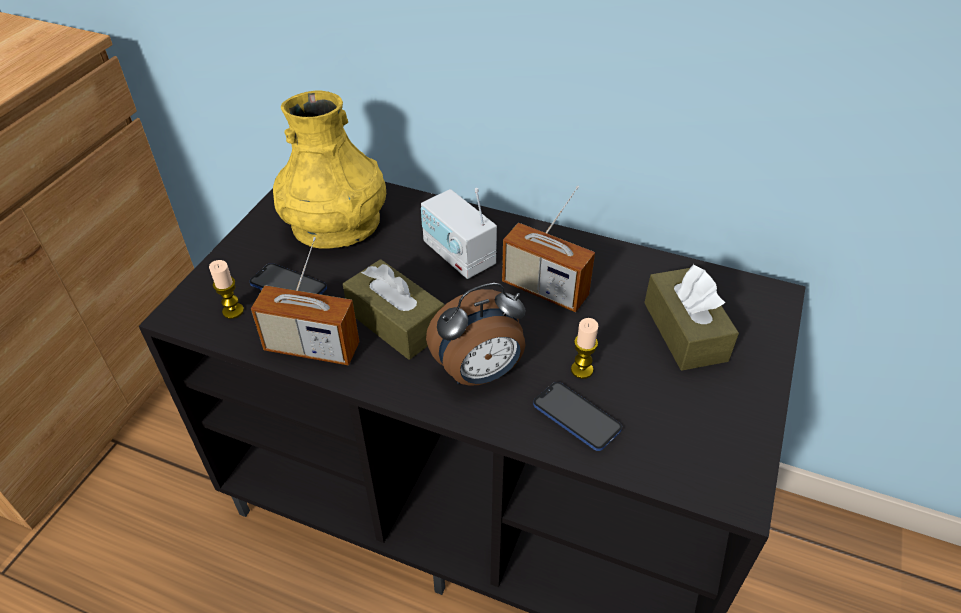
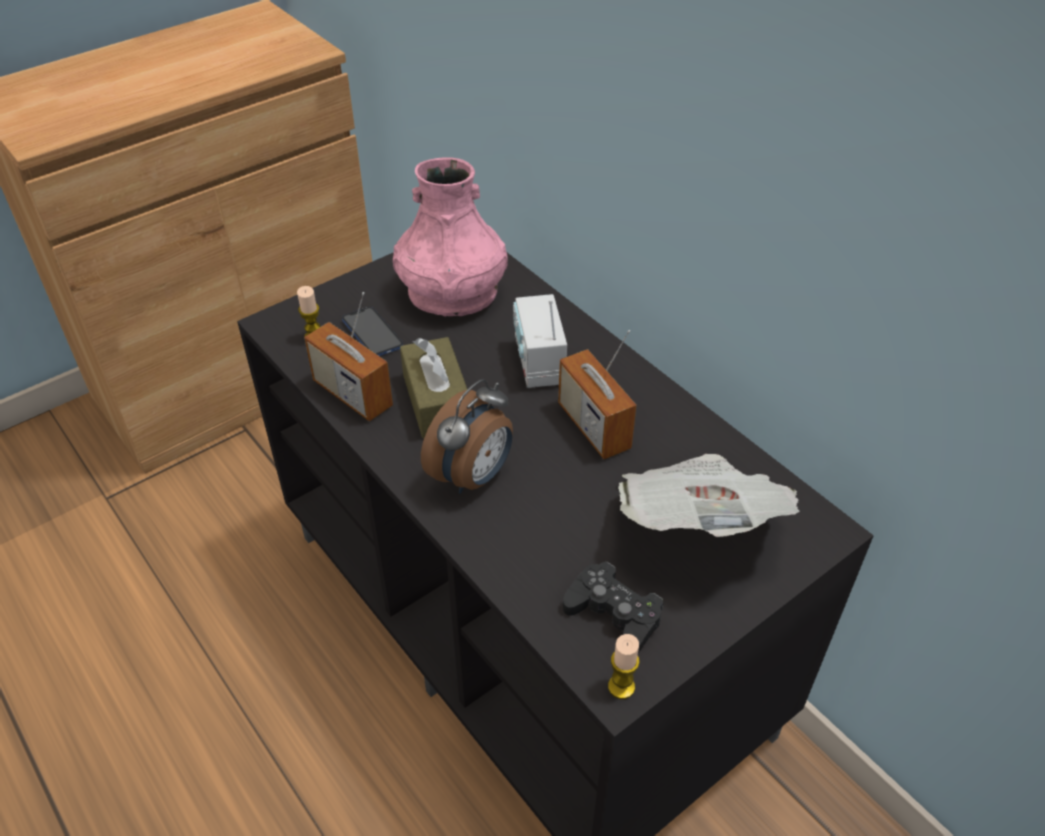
camera: 30 degrees right, 0 degrees up
yellow vase [273,91,386,249] -> pink vase [393,157,508,317]
alarm clock [426,283,526,386] -> alarm clock turned 60 degrees counterclockwise [421,379,513,494]
phone [533,382,622,451] -> none
candle [571,318,598,379] -> candle moved to [608,634,640,699]
brown tissue box [644,263,739,370] -> newspaper [618,454,799,537]
none -> black game controller [563,562,664,653]

